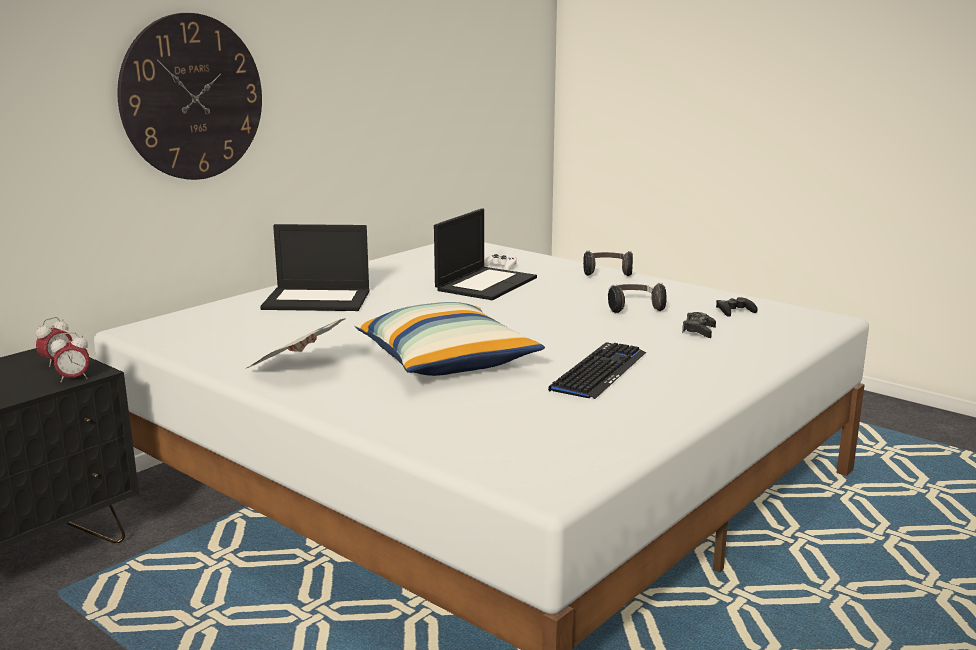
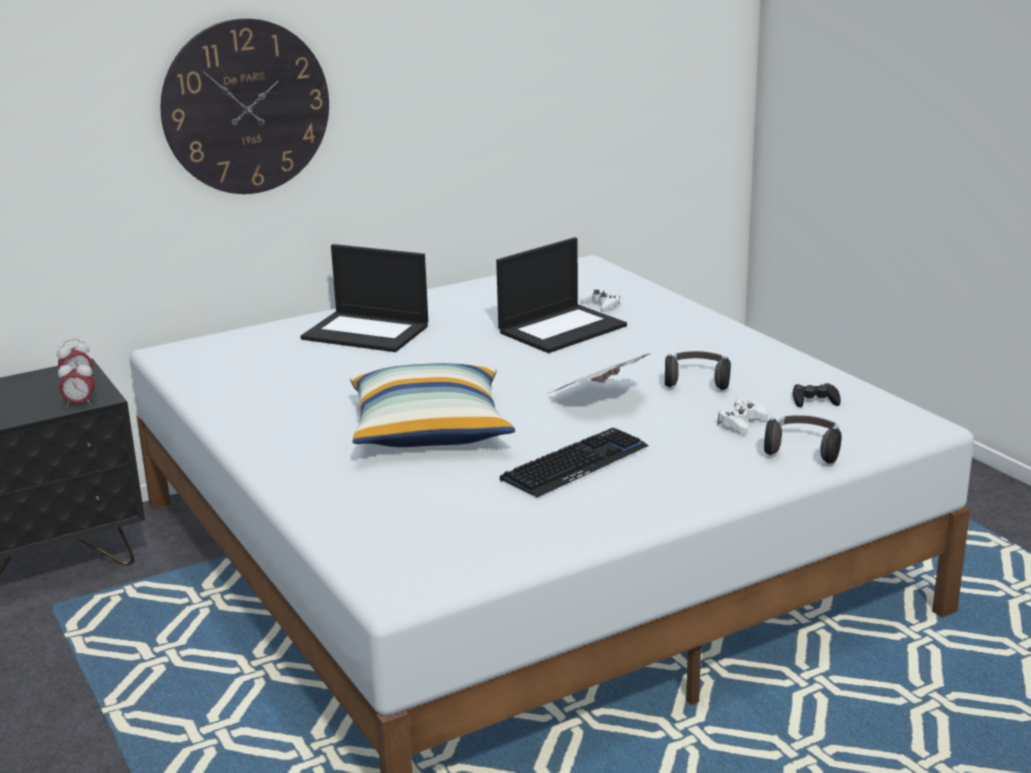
camera: 20 degrees right, 5 degrees up
newspaper [247,318,346,368] -> newspaper moved to [547,353,651,394]
headphones [583,251,633,277] -> headphones moved to [764,415,841,464]
black game controller [682,312,716,338] -> white game controller [718,399,768,435]

